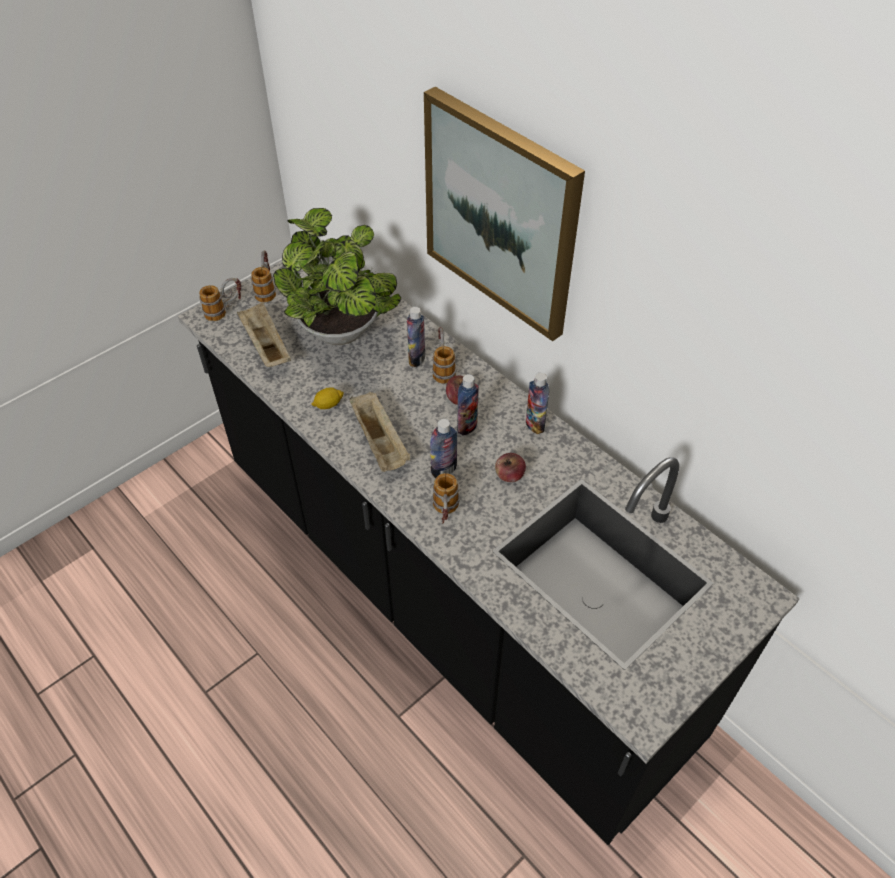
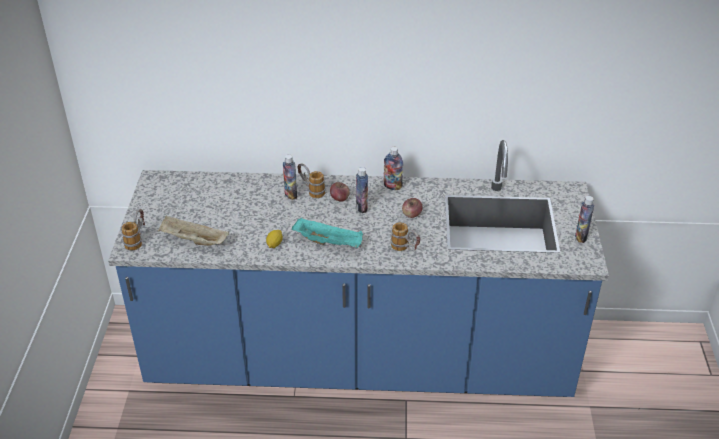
camera: 45 degrees left, 10 degrees down
black counter [178,240,800,845] -> blue counter [108,140,609,397]
mug [251,250,276,302] -> none
potted plant [273,208,401,345] -> none
beige tray [350,392,410,472] -> turquoise tray [292,218,363,248]
picture [424,87,585,341] -> none
bottle [430,419,457,478] -> bottle moved to [575,196,594,243]

